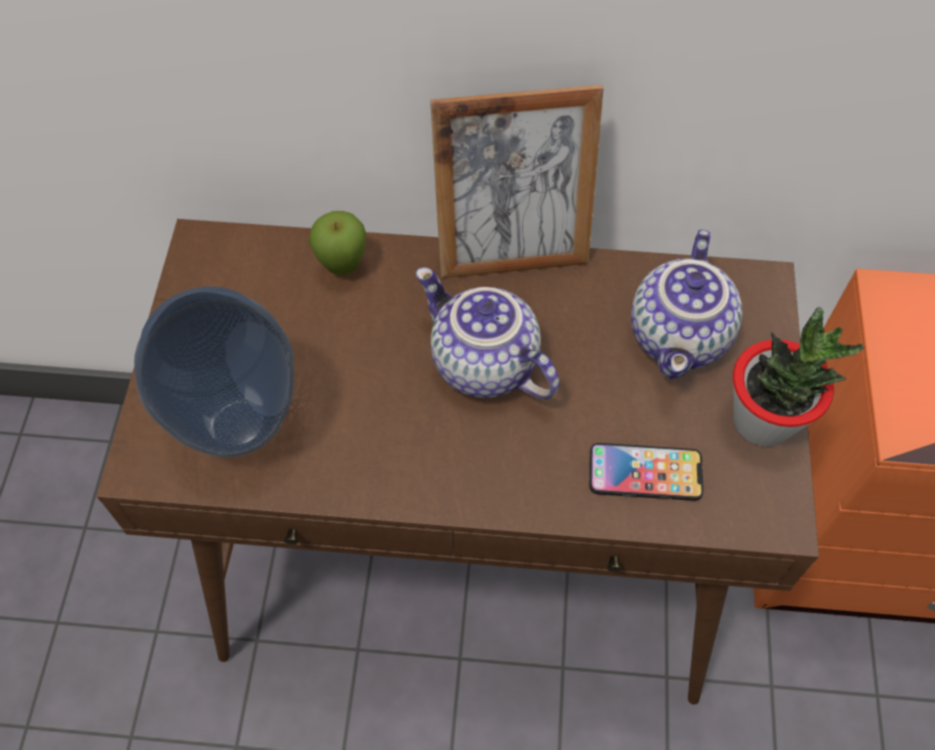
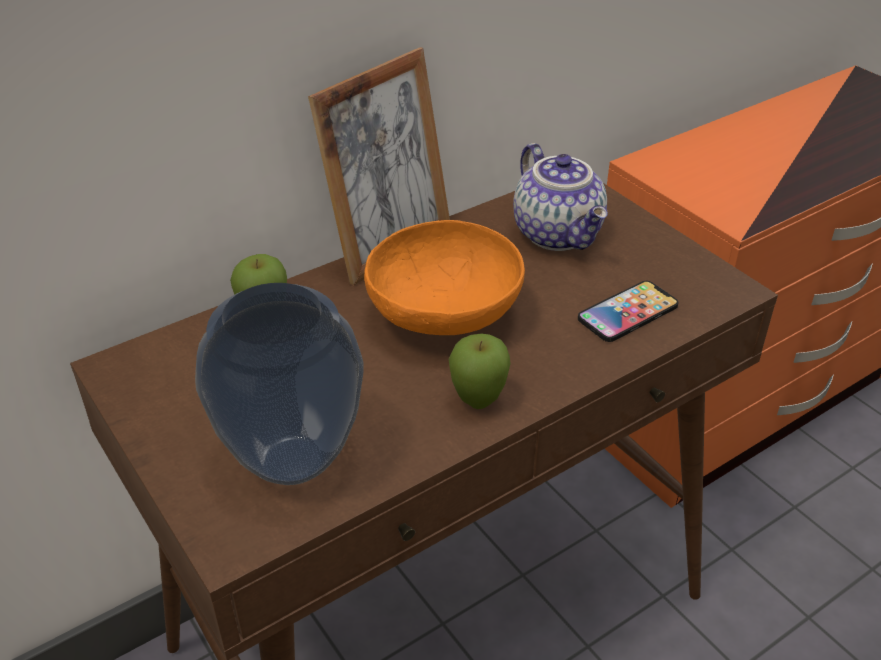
camera: 40 degrees left, 20 degrees down
teapot [416,267,559,399] -> orange bowl [364,220,525,335]
potted plant [733,307,865,447] -> none
none -> apple [448,334,511,409]

